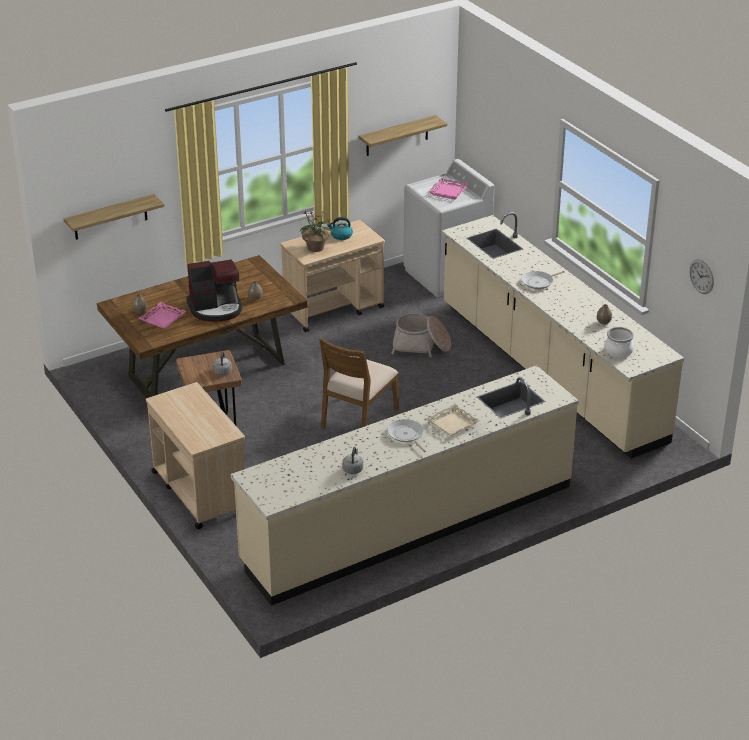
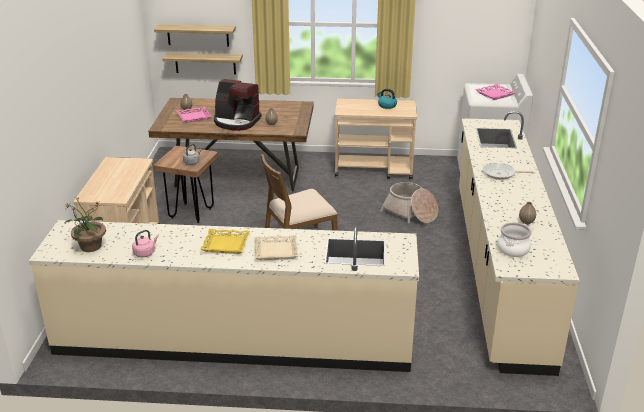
camera: 35 degrees right, 5 degrees down
potted plant [300,211,332,252] -> potted plant moved to [64,197,106,252]
grey kettle [342,447,363,474] -> pink kettle [132,230,158,257]
shelf [359,115,447,156] -> shelf moved to [162,53,243,74]
frying pan [387,419,426,452] -> yellow tray [200,229,250,254]
wall clock [689,259,714,294] -> none

